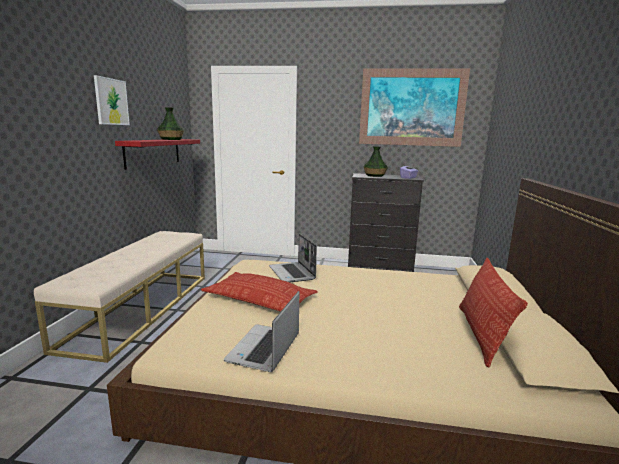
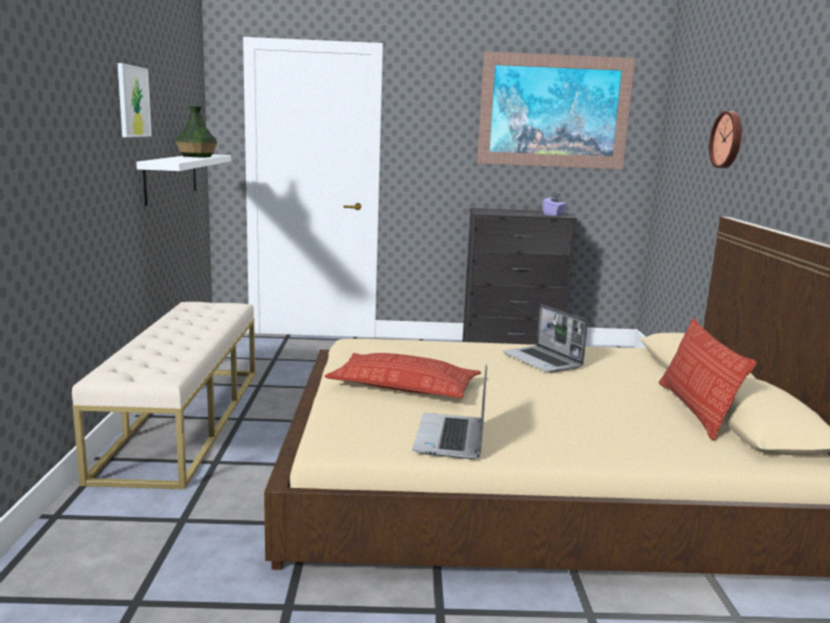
camera: 10 degrees left, 0 degrees up
red shelf [115,139,200,170] -> white shelf [136,154,231,206]
laptop [269,234,317,282] -> laptop moved to [503,304,588,373]
vase [364,146,388,177] -> none
none -> wall clock [709,111,742,168]

